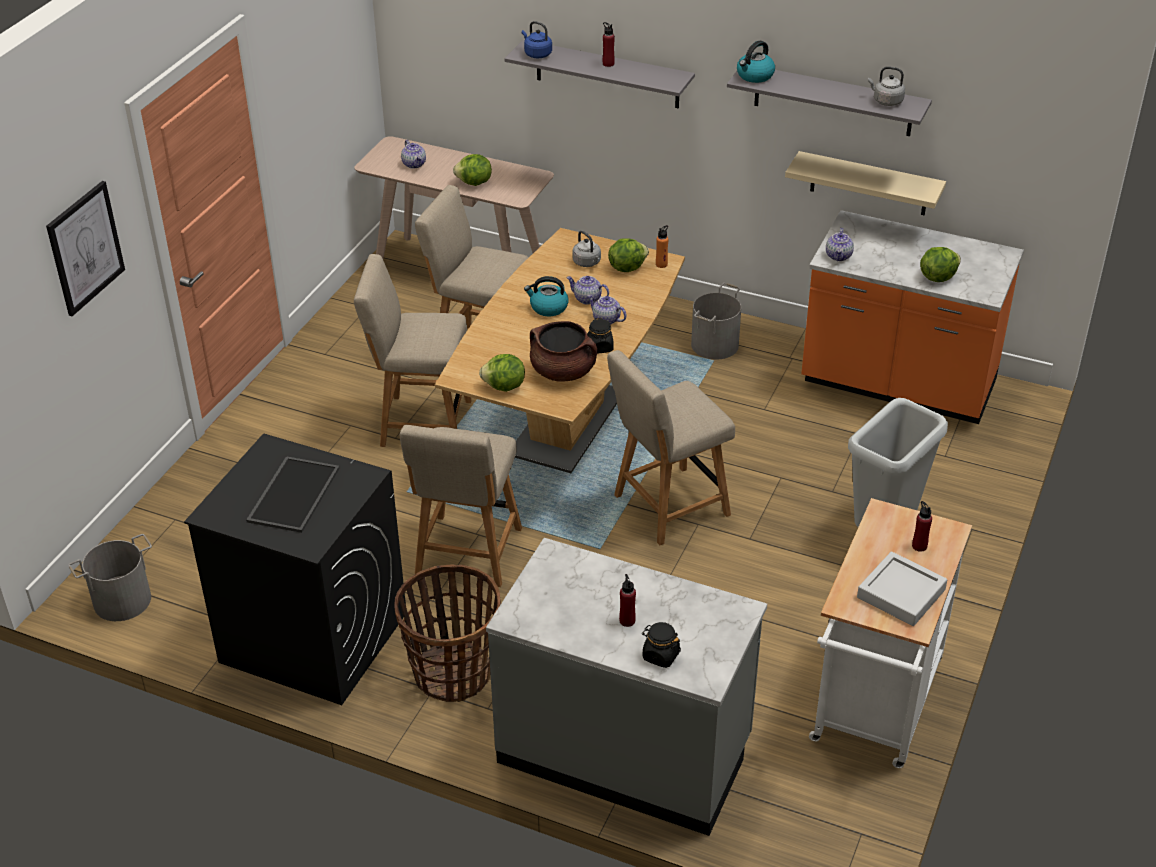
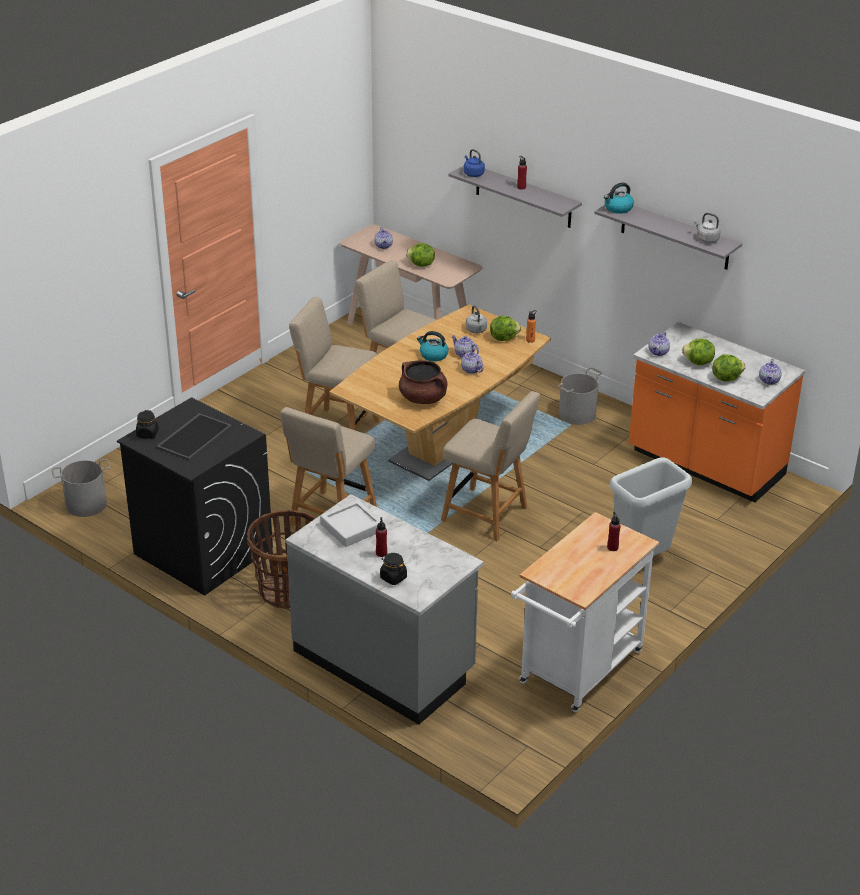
camera: 15 degrees right, 5 degrees down
picture [46,181,125,316] -> none
lettuce [479,354,525,392] -> lettuce moved to [682,339,715,365]
black jar [587,318,613,354] -> black jar moved to [136,410,159,439]
beige chair [607,350,735,545] -> beige chair turned 135 degrees counterclockwise [441,391,540,541]
beige shelf [785,151,946,215] -> none
grey tray [857,551,947,626] -> grey tray moved to [320,500,384,547]
none -> teapot [759,359,782,385]

